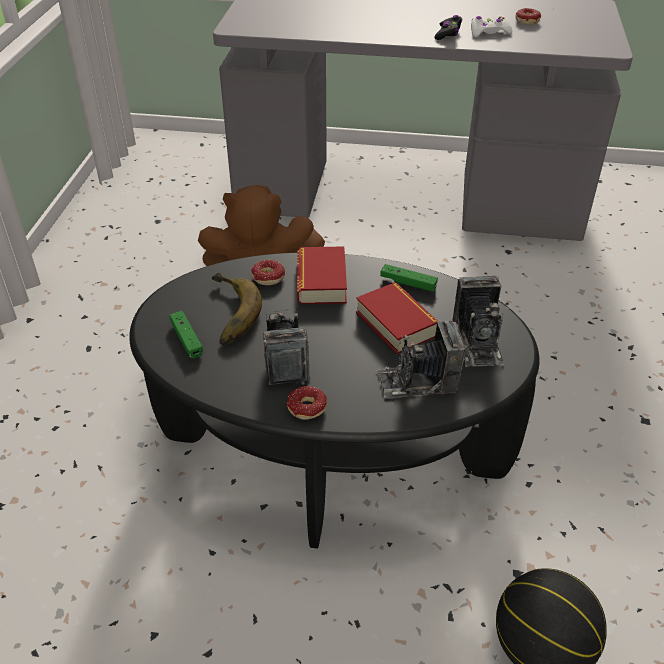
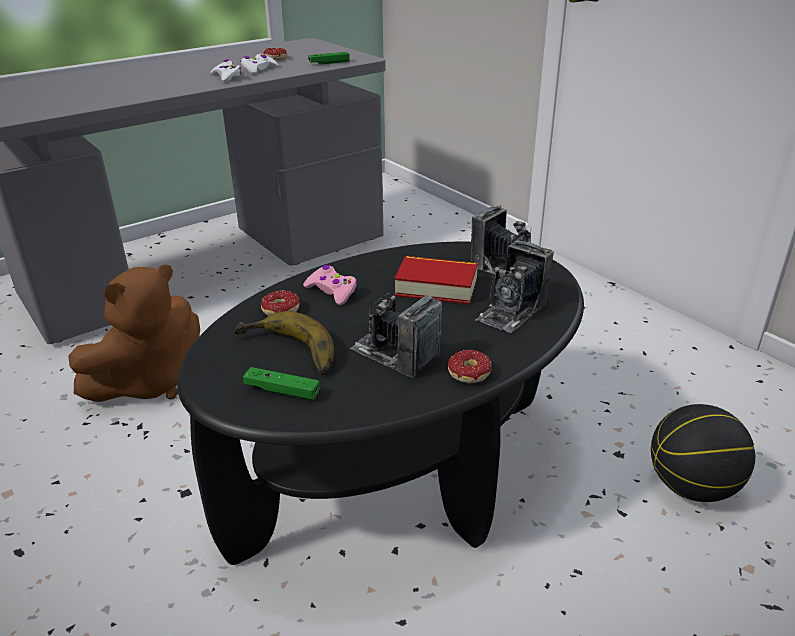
camera: 45 degrees left, 10 degrees down
book [297,247,347,304] -> pink game controller [303,265,358,305]
green game controller [380,264,438,292] -> green game controller moved to [308,52,350,65]
black game controller [434,15,462,40] -> white game controller [210,59,241,82]

